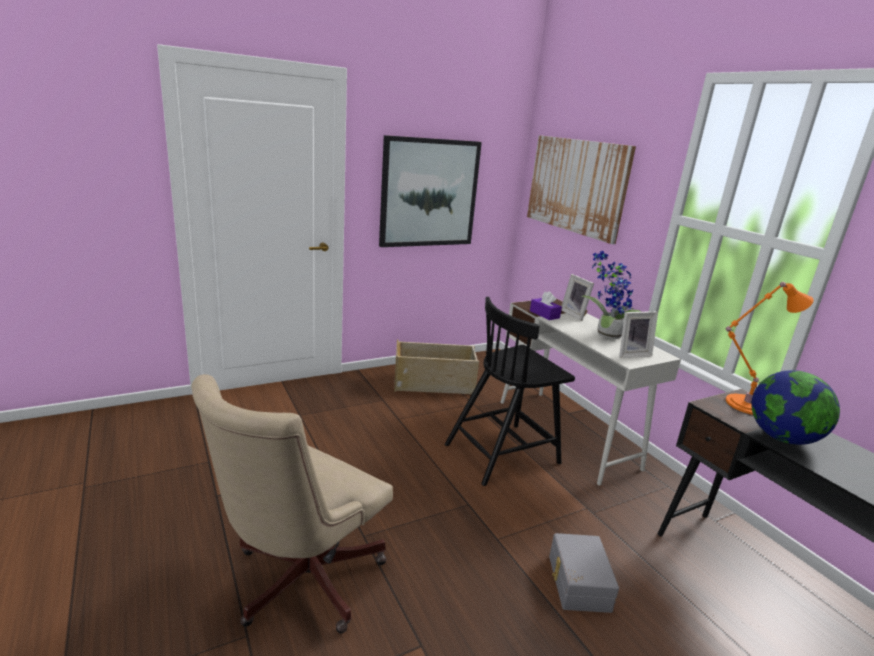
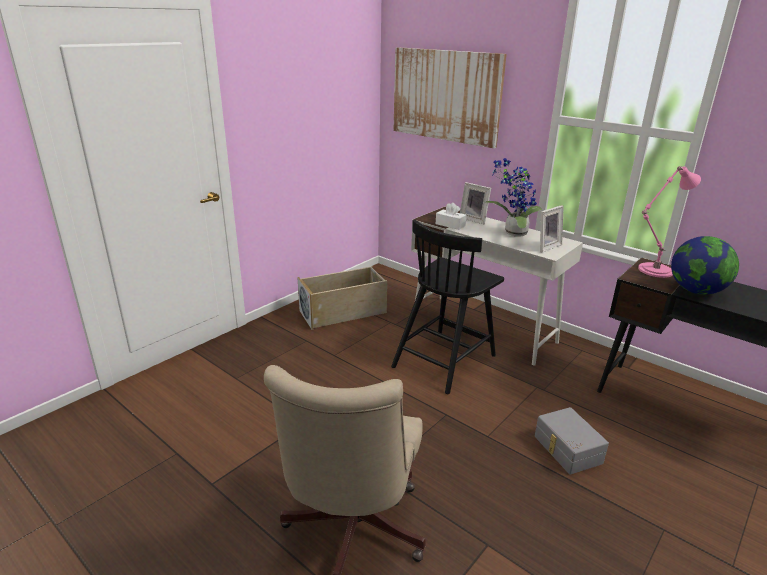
camera: 20 degrees left, 5 degrees up
picture [379,135,482,247] -> none
purple tissue box [530,291,562,320] -> white tissue box [436,203,467,230]
orange table lamp [726,282,814,415] -> pink table lamp [638,166,701,278]

